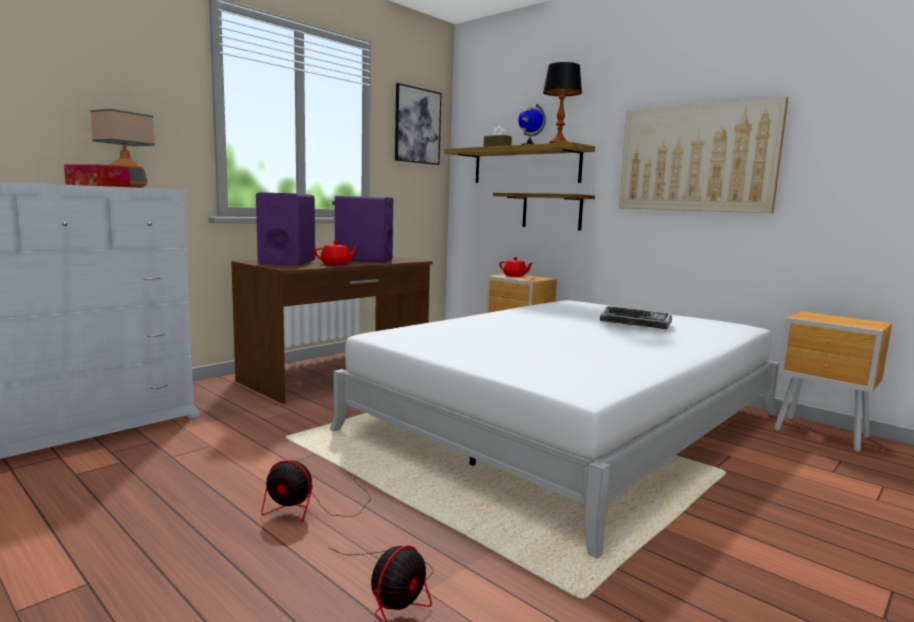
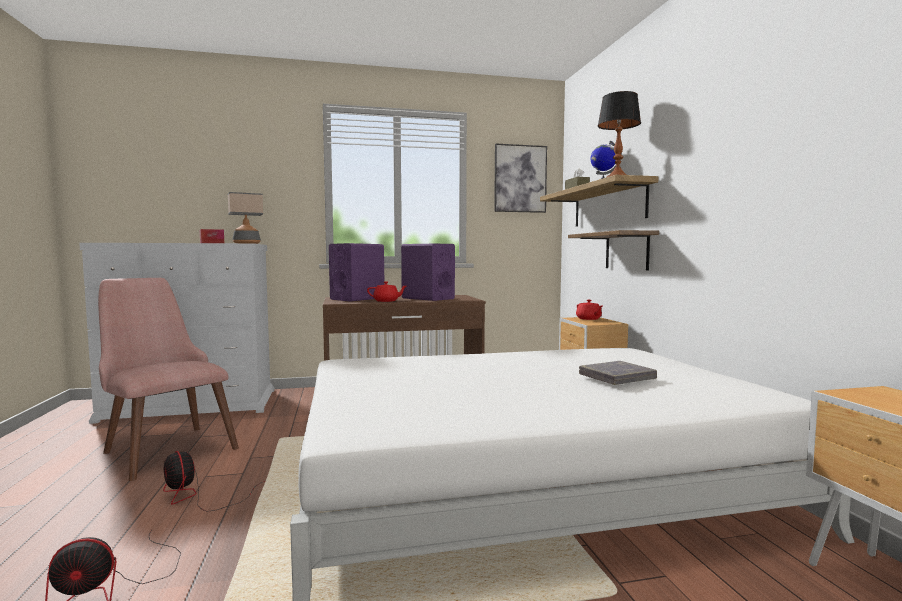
camera: 35 degrees right, 5 degrees down
keyboard [600,306,672,329] -> grey book [579,361,657,385]
picture [619,97,788,213] -> none
none -> pink chair [98,278,239,481]

